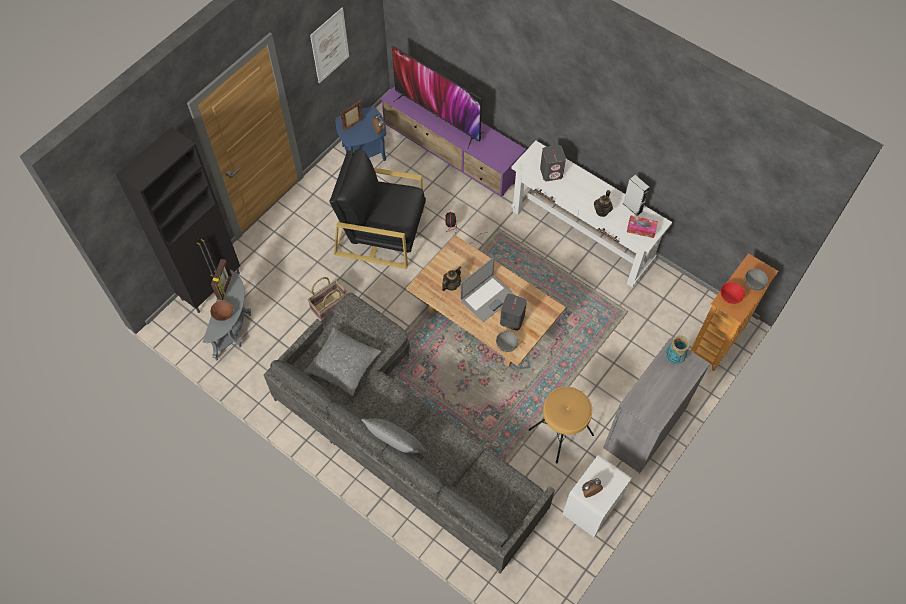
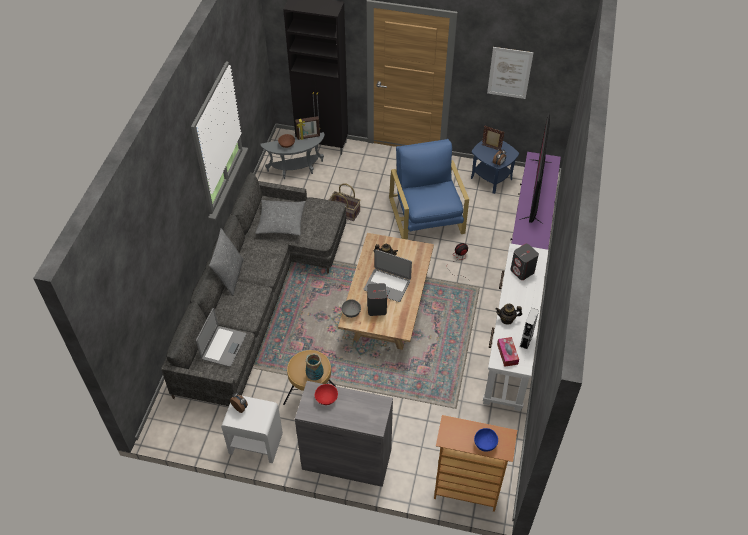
camera: 65 degrees right, 10 degrees down
black armchair [329,149,426,269] -> blue armchair [389,139,469,240]
vase [666,335,690,364] -> vase moved to [306,353,323,381]
red bowl [720,282,745,304] -> red bowl moved to [315,384,338,405]
grey bowl [745,269,768,290] -> blue bowl [474,428,498,452]
none -> laptop [196,308,246,367]

